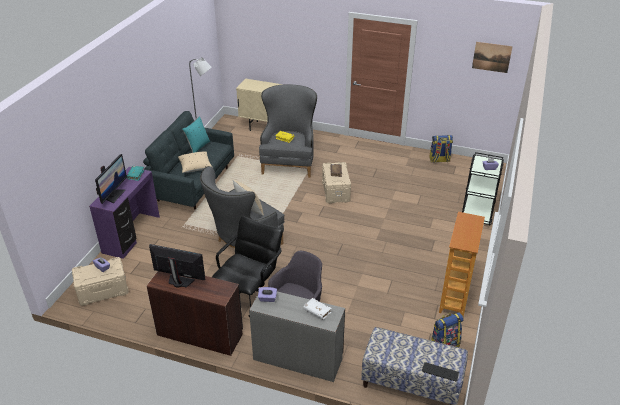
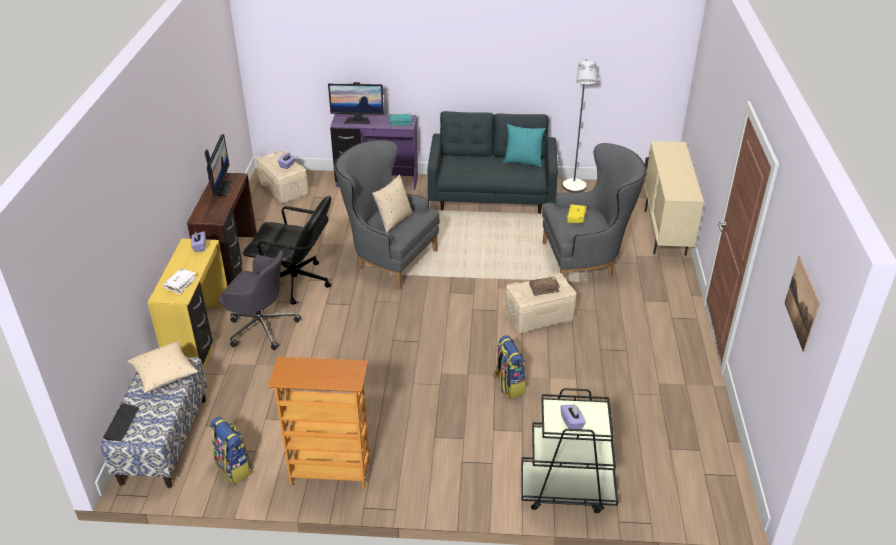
camera: 75 degrees right, 0 degrees up
beige pillow [178,152,212,173] -> beige pillow moved to [128,341,198,393]
grey desk [249,291,345,382] -> yellow desk [147,239,227,368]
backpack [429,135,453,163] -> backpack moved to [493,335,526,398]

